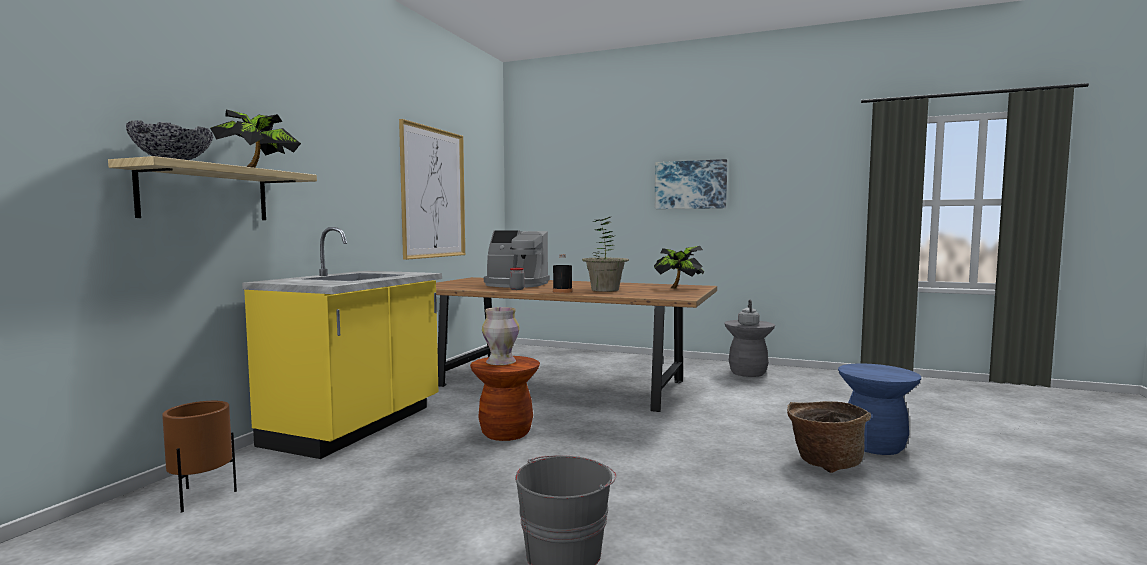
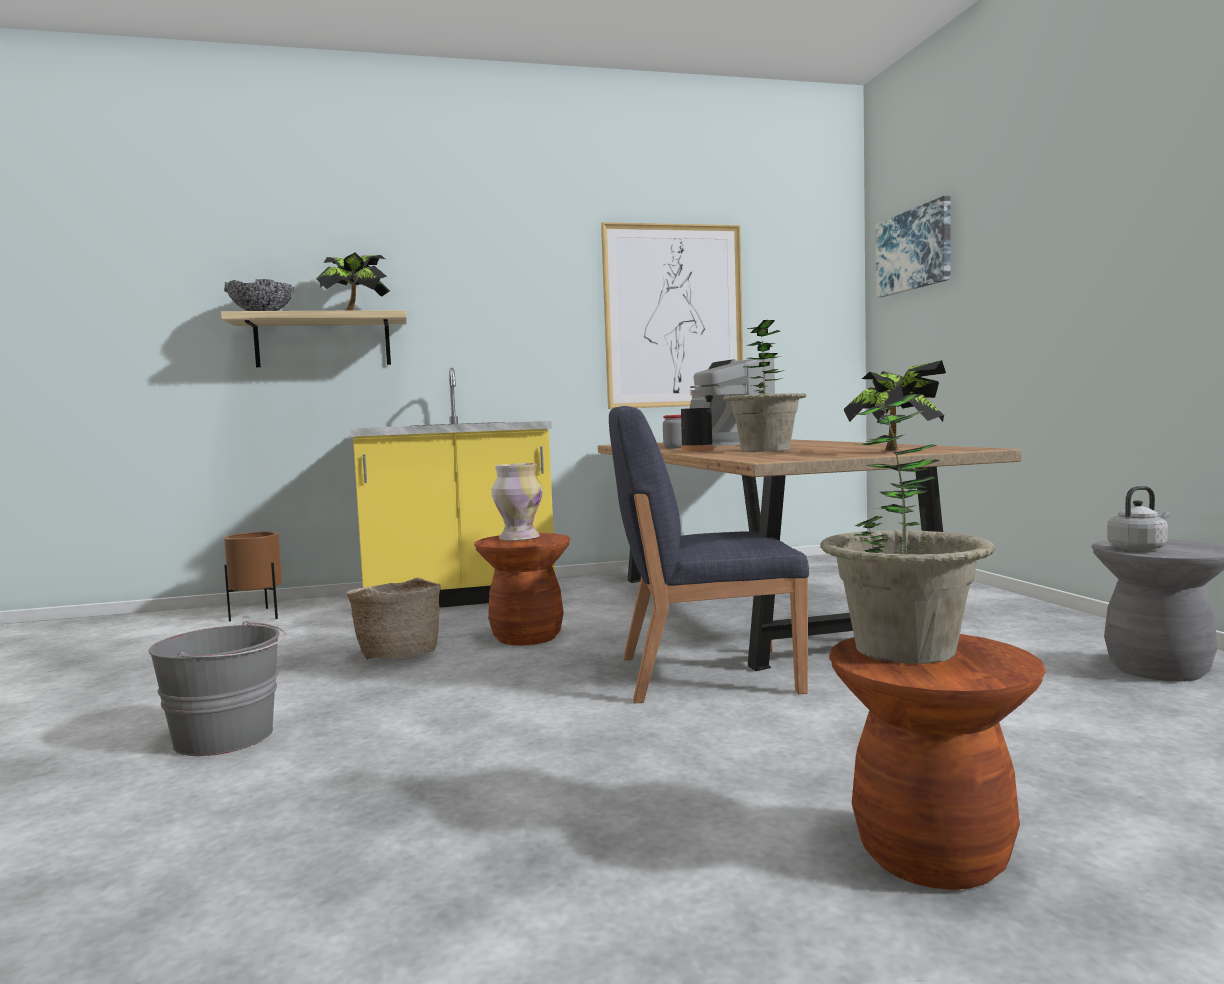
camera: 55 degrees right, 0 degrees up
picture [655,159,727,209] -> picture moved to [876,196,951,297]
basket [787,401,871,473] -> basket moved to [346,578,441,659]
blue stool [838,363,921,455] -> brown stool [829,634,1046,890]
none -> blue chair [609,406,809,703]
none -> potted plant [820,394,995,664]

